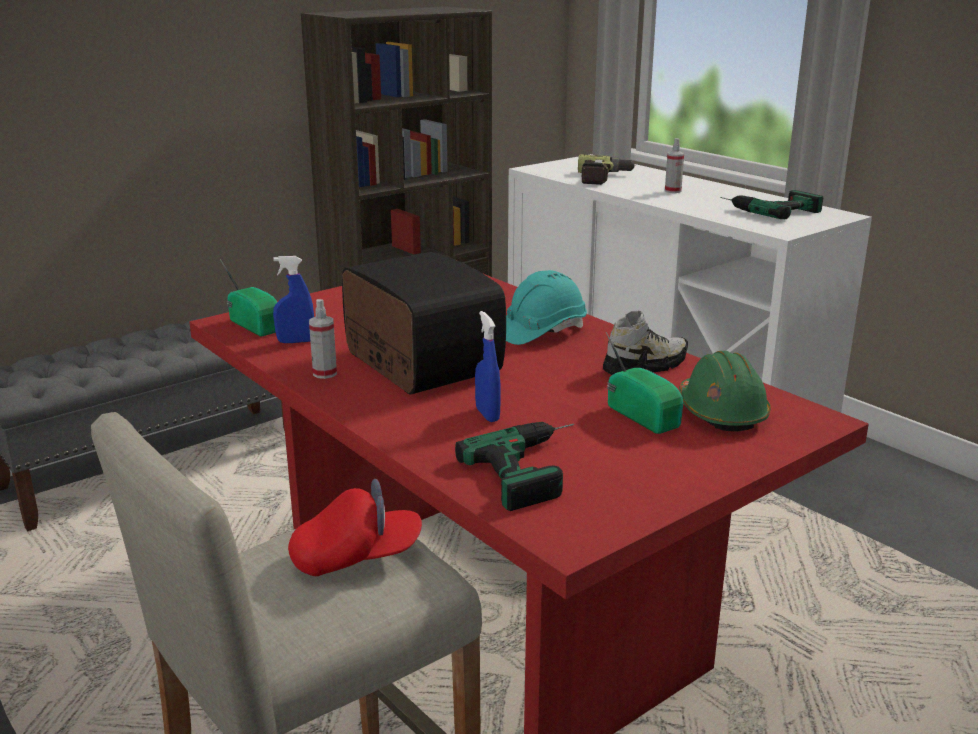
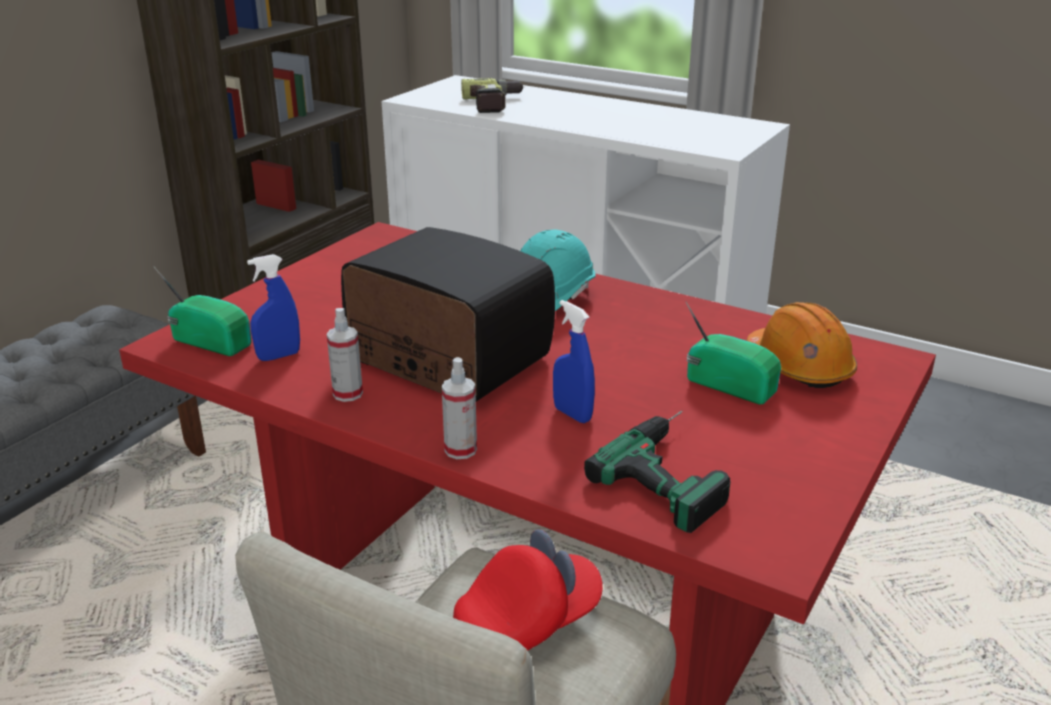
camera: 20 degrees left, 5 degrees up
shoe [603,311,688,375] -> none
spray bottle [665,138,684,193] -> spray bottle moved to [442,357,477,459]
green hard hat [679,351,771,432] -> orange hard hat [747,302,857,388]
power drill [720,190,823,219] -> none

